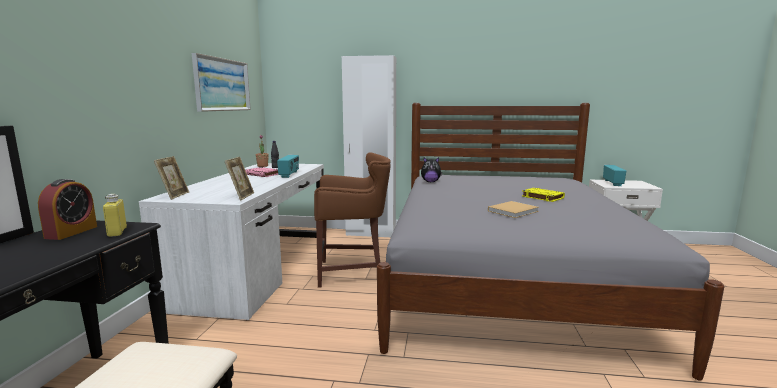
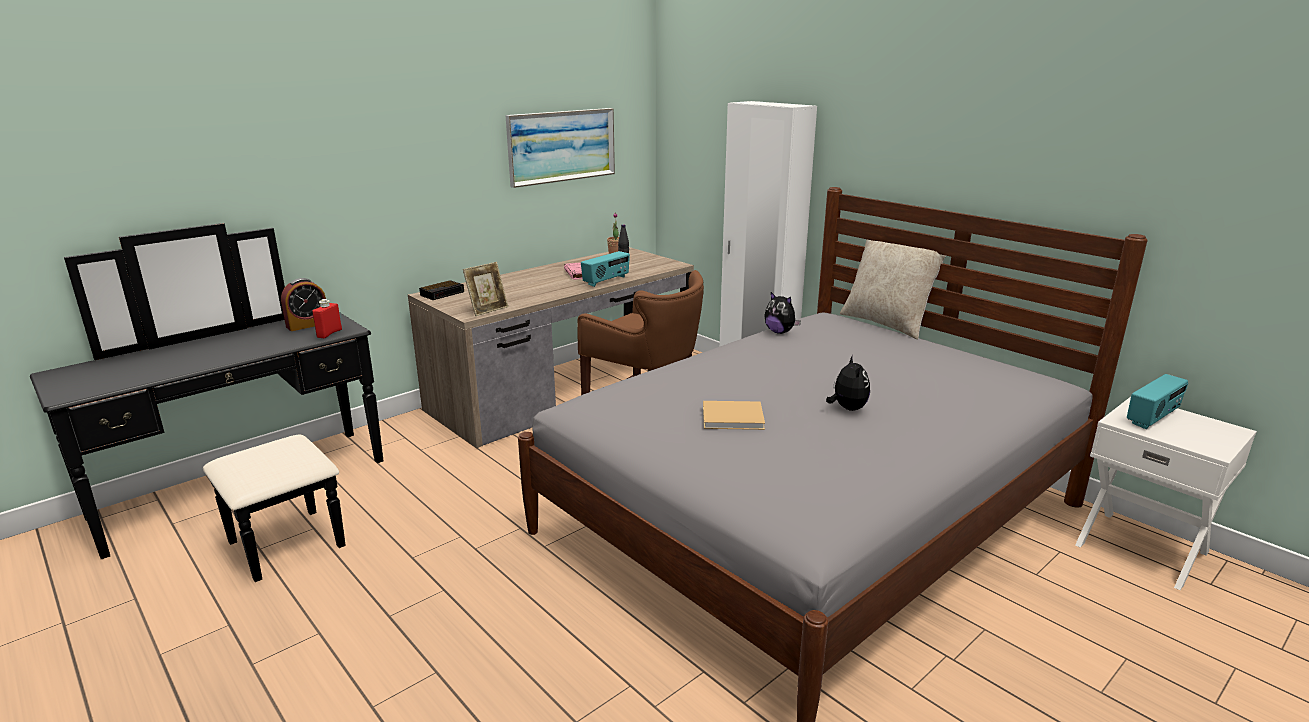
camera: 40 degrees right, 10 degrees up
yellow bottle [103,194,127,237] -> red bottle [312,299,342,338]
white desk [139,163,324,320] -> brown desk [408,247,694,448]
picture frame [154,156,189,200] -> alarm clock [419,280,464,300]
yellow book [522,188,565,202] -> plush toy [826,355,870,411]
none -> beige pillow [840,239,946,339]

